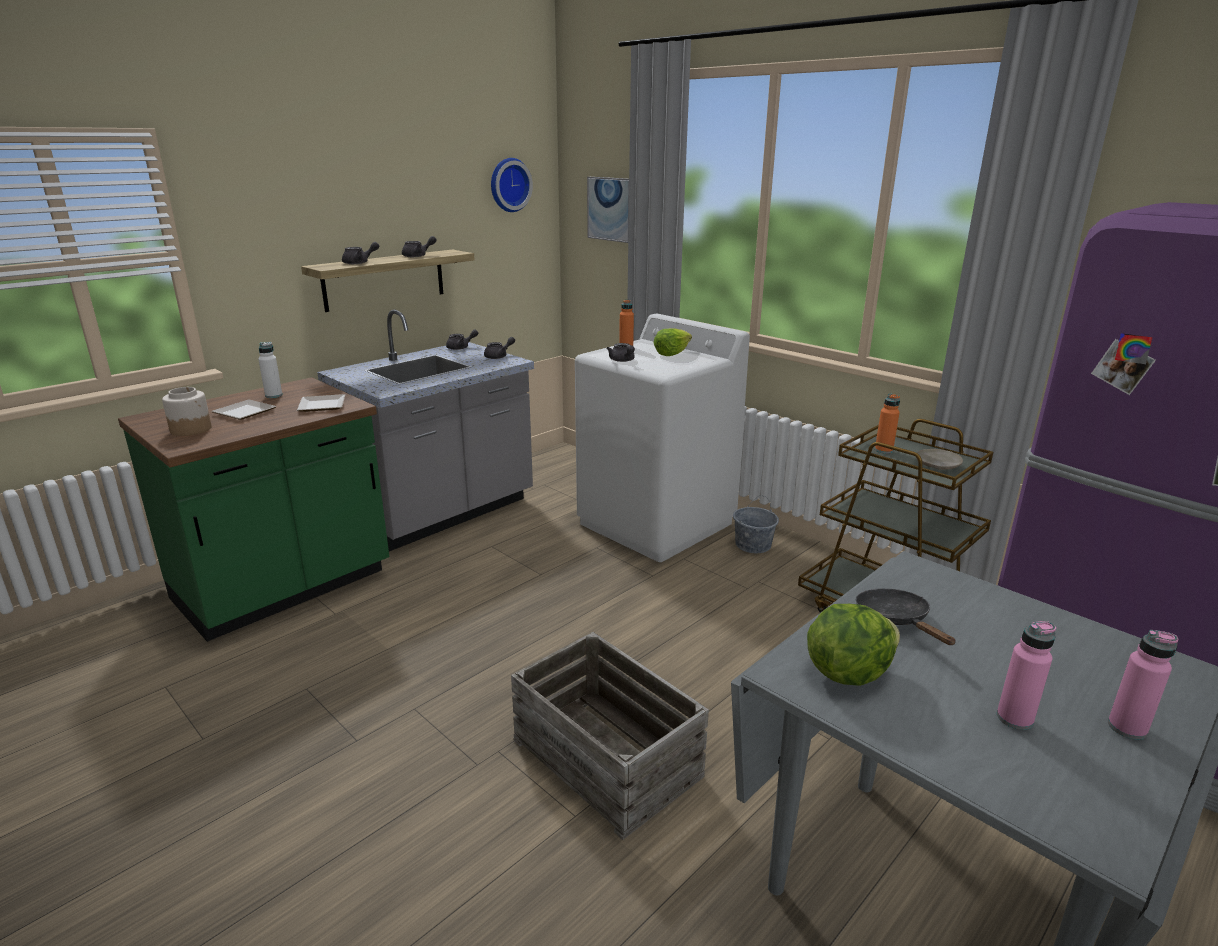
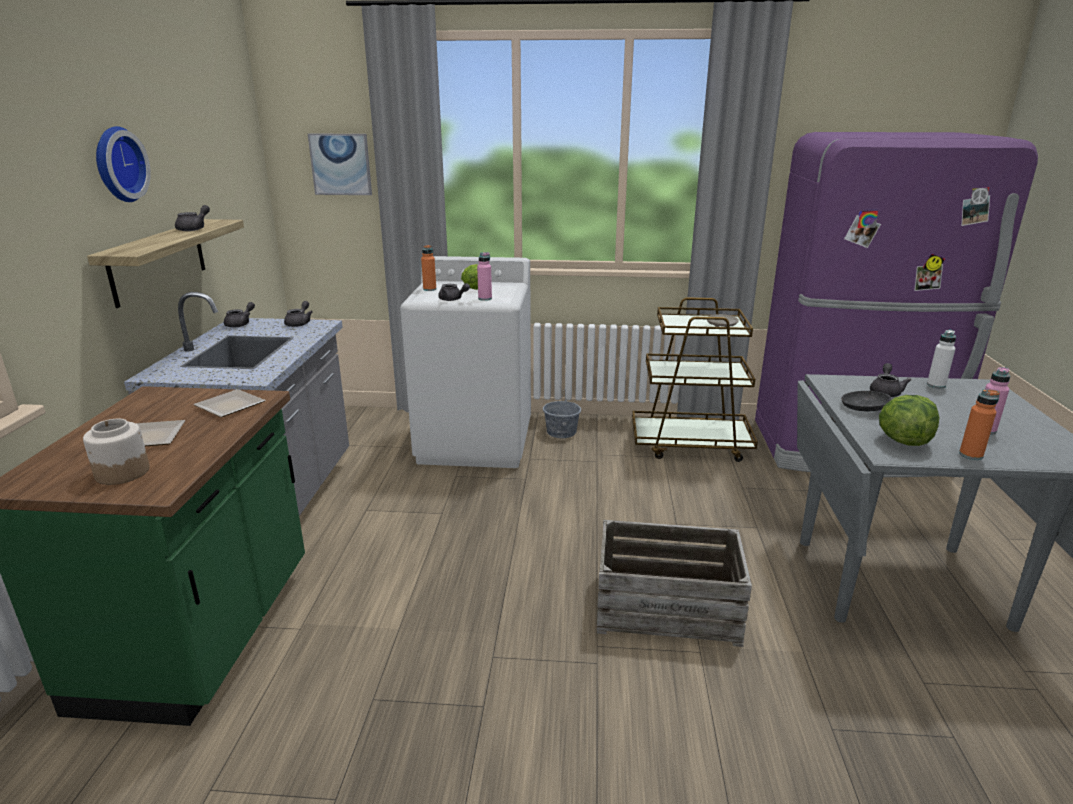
camera: 40 degrees left, 0 degrees up
white bottle [258,342,283,398] -> white bottle moved to [927,330,956,389]
grey teapot [342,242,379,264] -> grey teapot moved to [870,363,911,397]
wall clock [491,158,533,212] -> wall clock moved to [96,126,151,202]
orange bottle [875,394,900,454] -> orange bottle moved to [959,389,1000,460]
pink bottle [1108,630,1178,740] -> pink bottle moved to [477,252,492,301]

